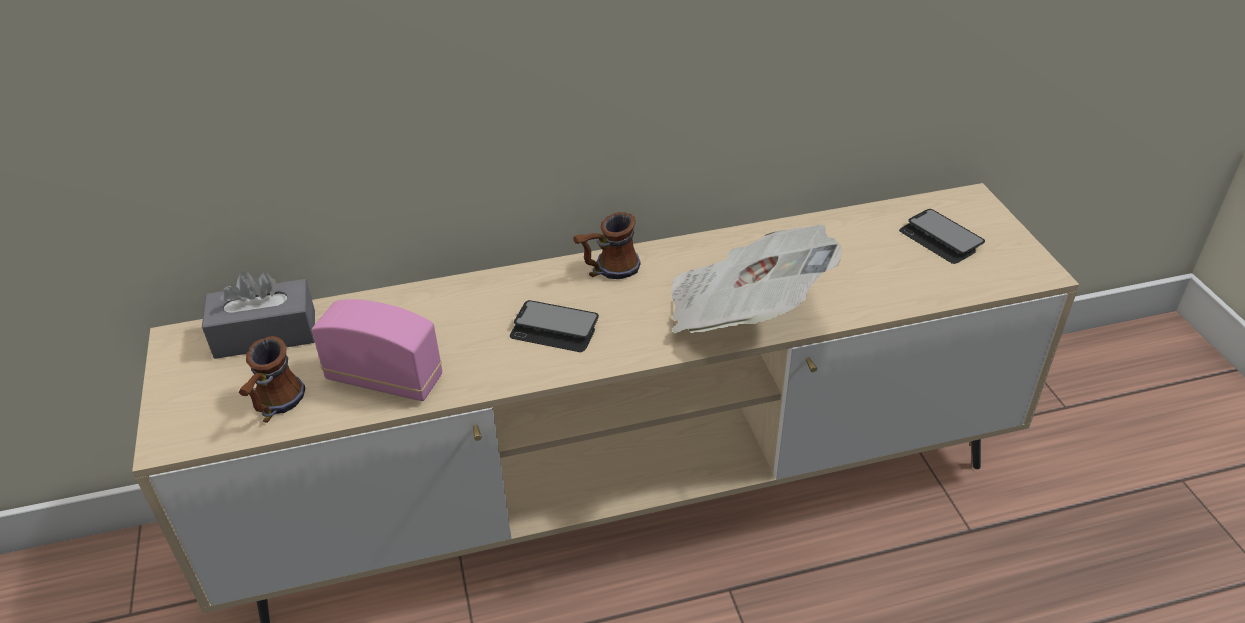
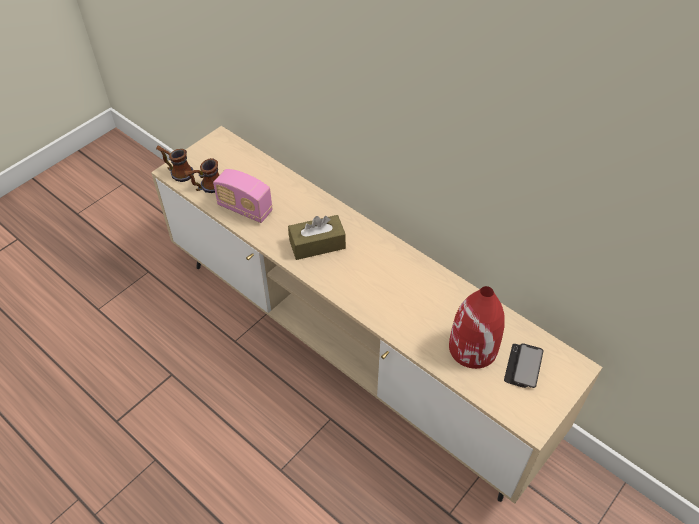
camera: 55 degrees right, 10 degrees up
grey tissue box [202,271,315,359] -> none
radio [311,299,442,401] -> radio turned 135 degrees clockwise [213,169,272,223]
phone [510,300,599,352] -> brown tissue box [288,215,346,260]
mug [573,212,641,279] -> mug moved to [156,146,194,182]
newspaper [671,225,842,333] -> none
none -> red vase [449,286,505,369]

